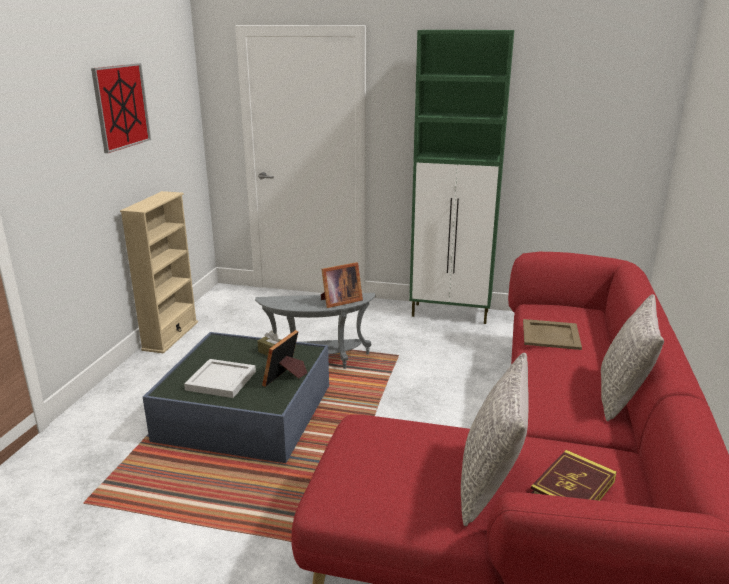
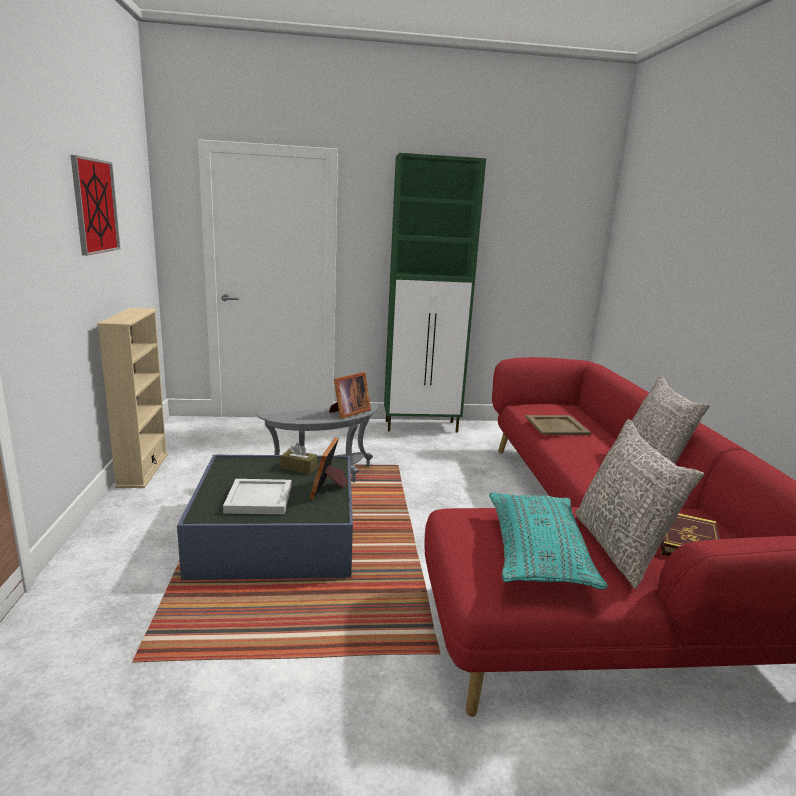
camera: 20 degrees left, 5 degrees down
none -> turquoise pillow [489,492,608,589]

